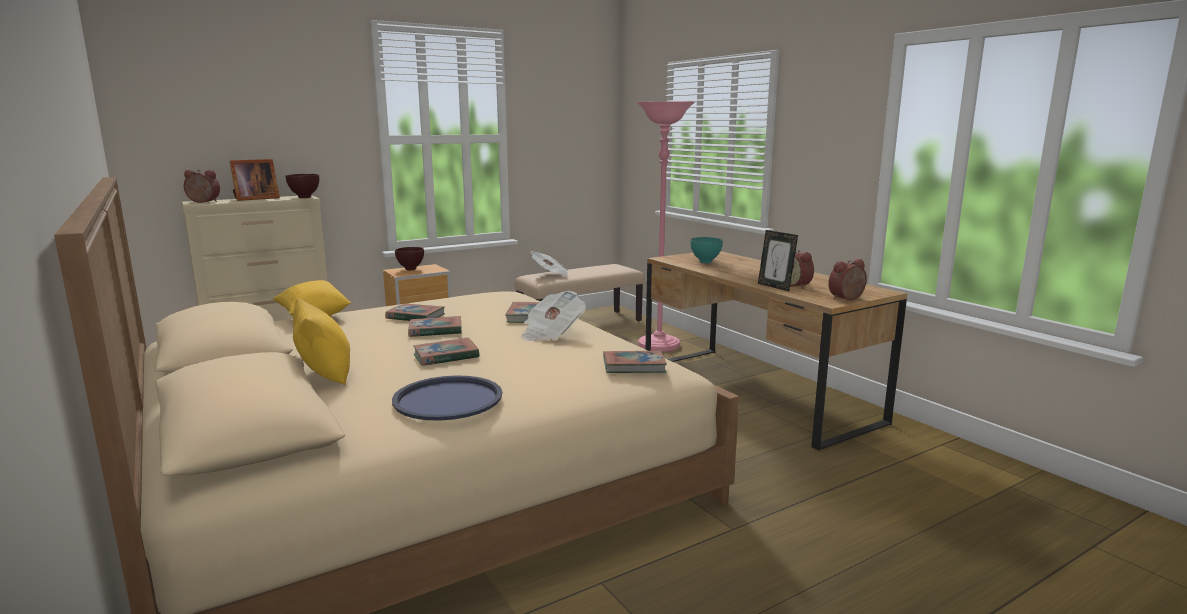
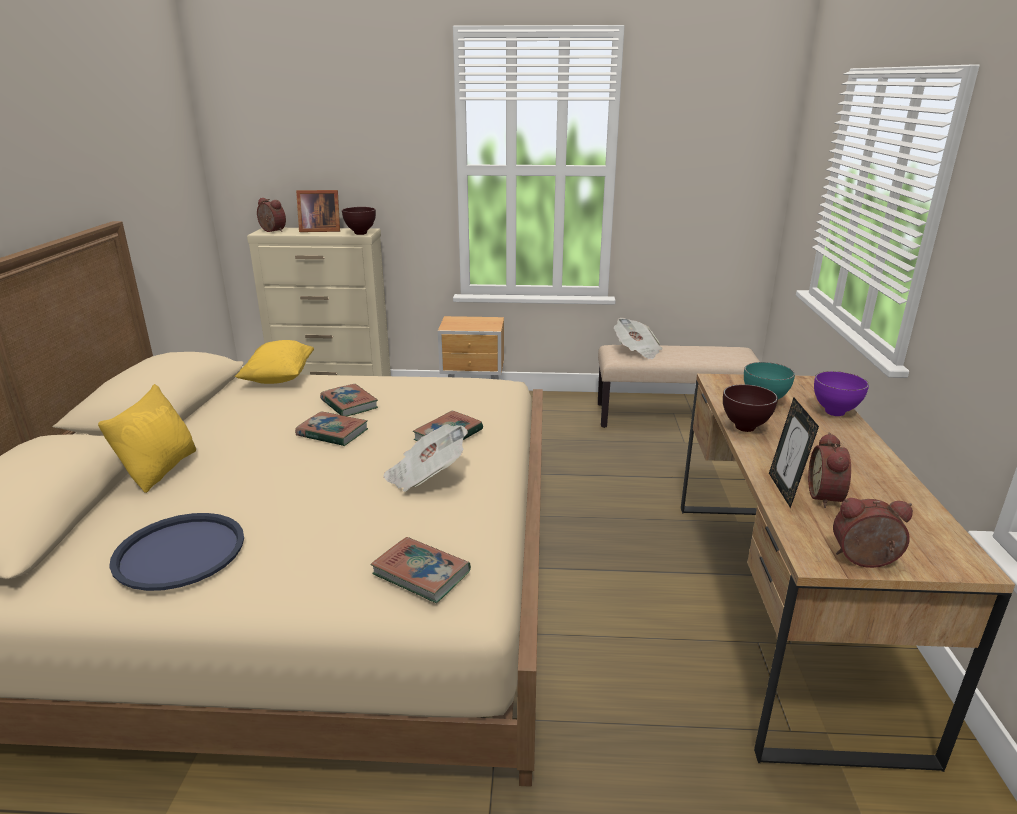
camera: 35 degrees right, 10 degrees up
brown bowl [395,247,424,270] -> brown bowl moved to [723,384,778,432]
book [413,337,479,366] -> none
pink floor lamp [636,101,695,352] -> none
none -> purple bowl [814,371,869,416]

